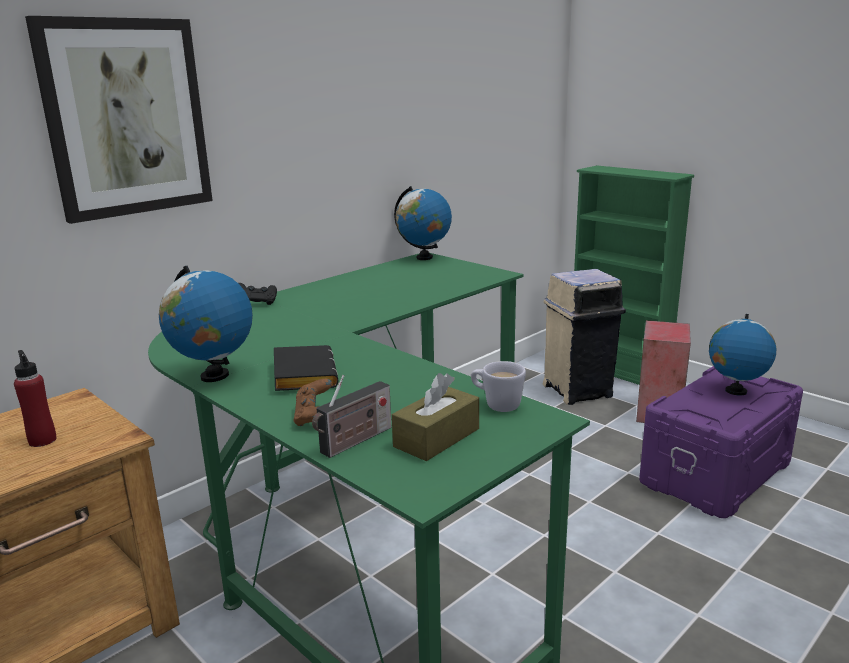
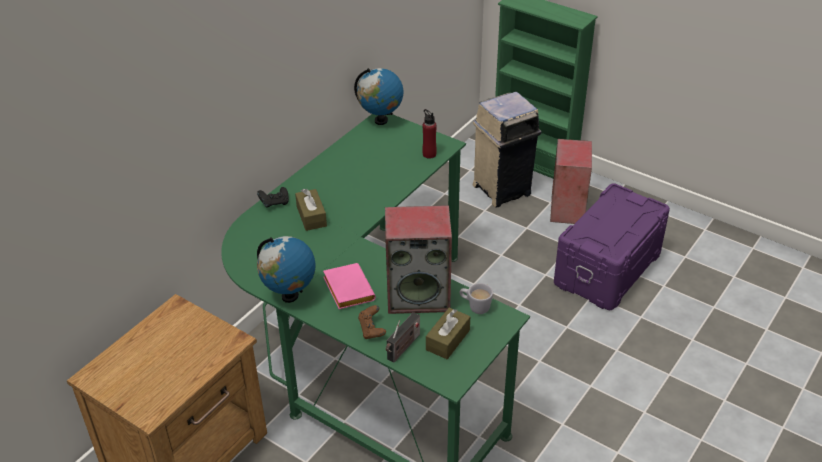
camera: 10 degrees left, 20 degrees up
red bottle [14,350,56,447] -> red bottle moved to [422,109,437,159]
picture [25,16,213,224] -> none
black book [274,345,338,391] -> pink book [323,263,376,309]
globe [709,314,776,395] -> none
none -> brown tissue box [295,189,327,231]
none -> speaker [385,205,452,314]

